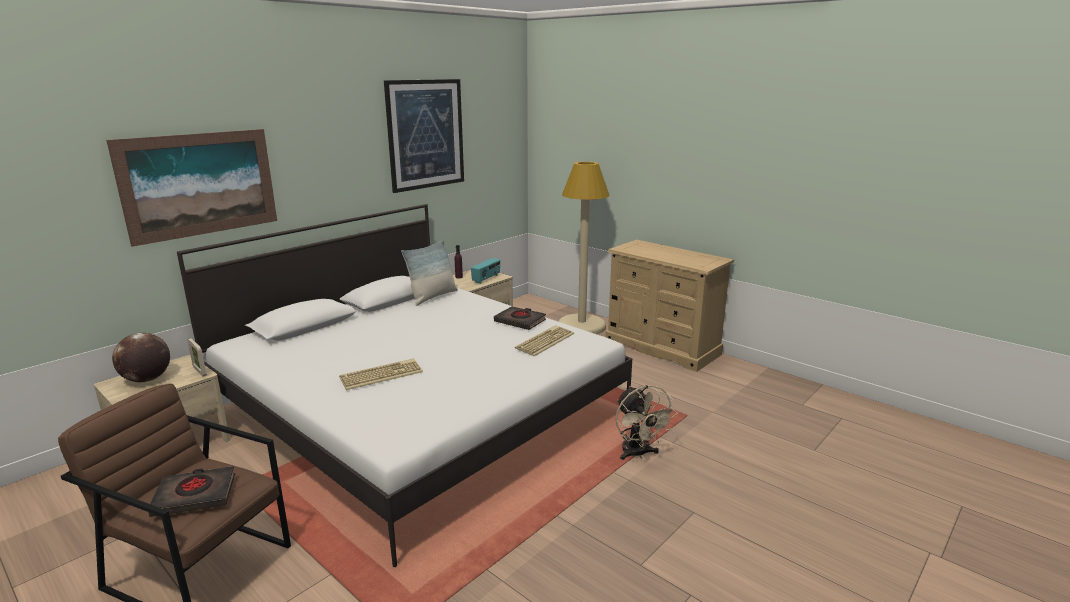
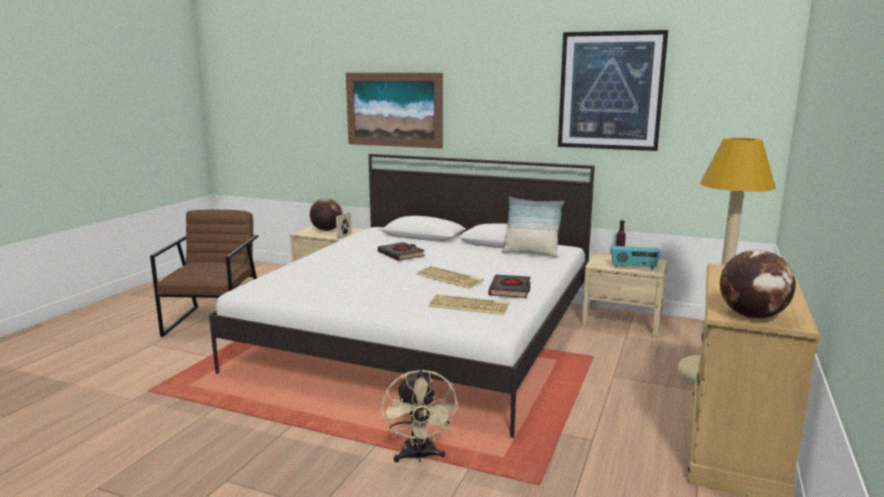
camera: 70 degrees right, 5 degrees down
black book [148,466,235,517] -> black book moved to [378,242,425,261]
keyboard [339,358,423,390] -> keyboard moved to [416,266,484,289]
beige fan [616,385,678,460] -> beige fan turned 60 degrees counterclockwise [381,369,459,463]
none -> globe [720,250,796,319]

